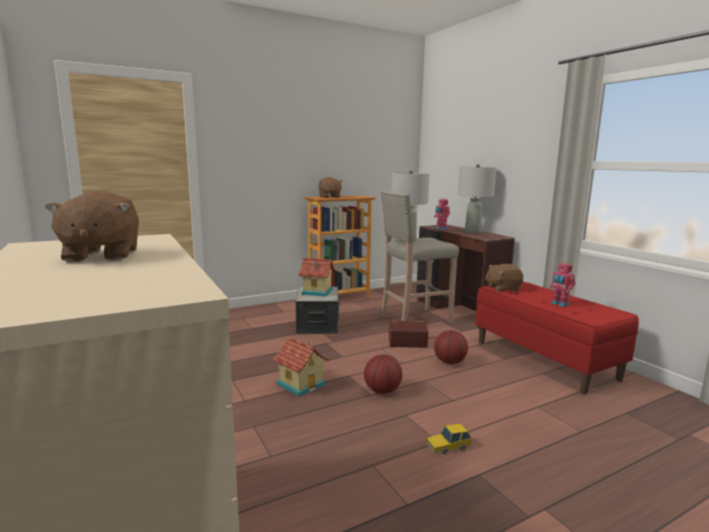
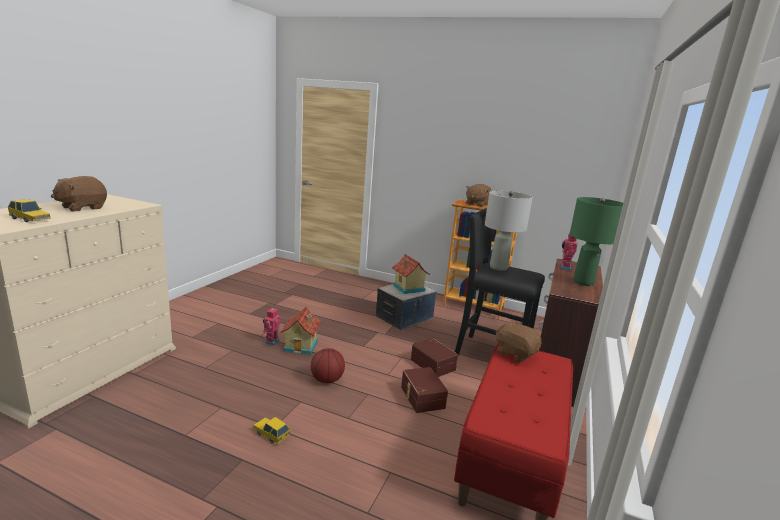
camera: 50 degrees right, 5 degrees up
beige stool [381,191,459,323] -> black stool [455,208,545,355]
basketball [434,330,468,364] -> brown storage box [401,367,448,413]
grey table lamp [458,164,496,233] -> green table lamp [570,197,623,286]
toy robot [550,262,575,307] -> toy robot moved to [263,308,280,345]
none -> toy car [8,199,50,222]

